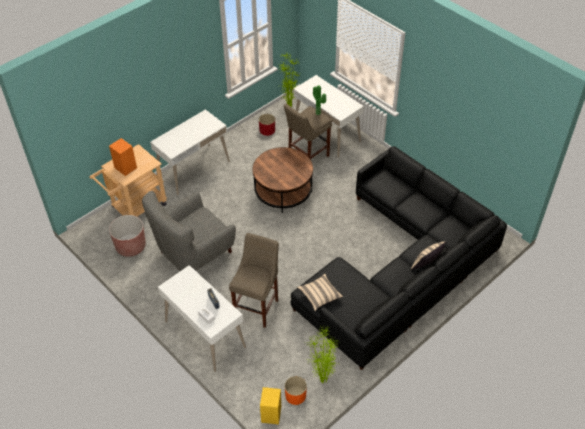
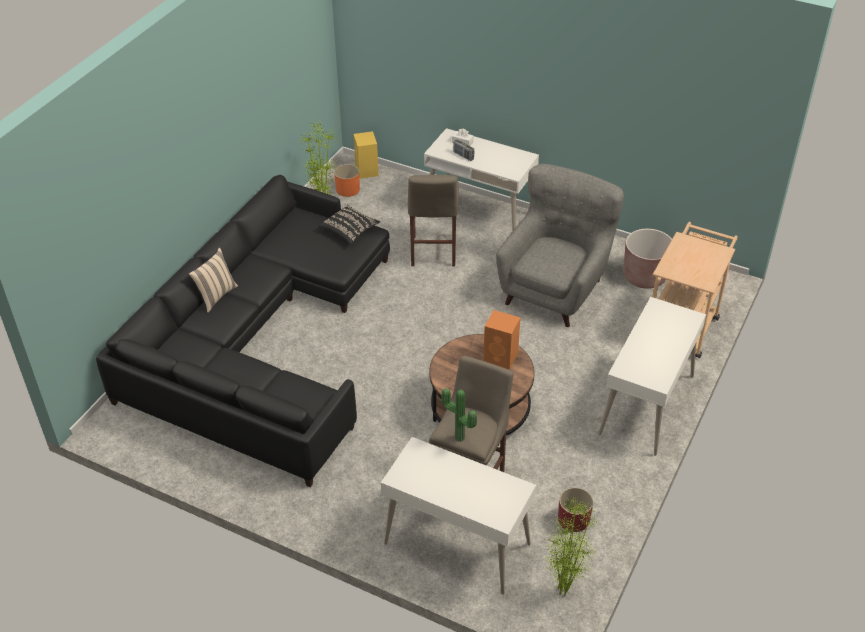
camera: 160 degrees right, 5 degrees down
orange speaker [109,138,137,176] -> orange speaker moved to [483,310,520,370]
beige pillow [297,274,343,311] -> black pillow [318,205,380,244]

